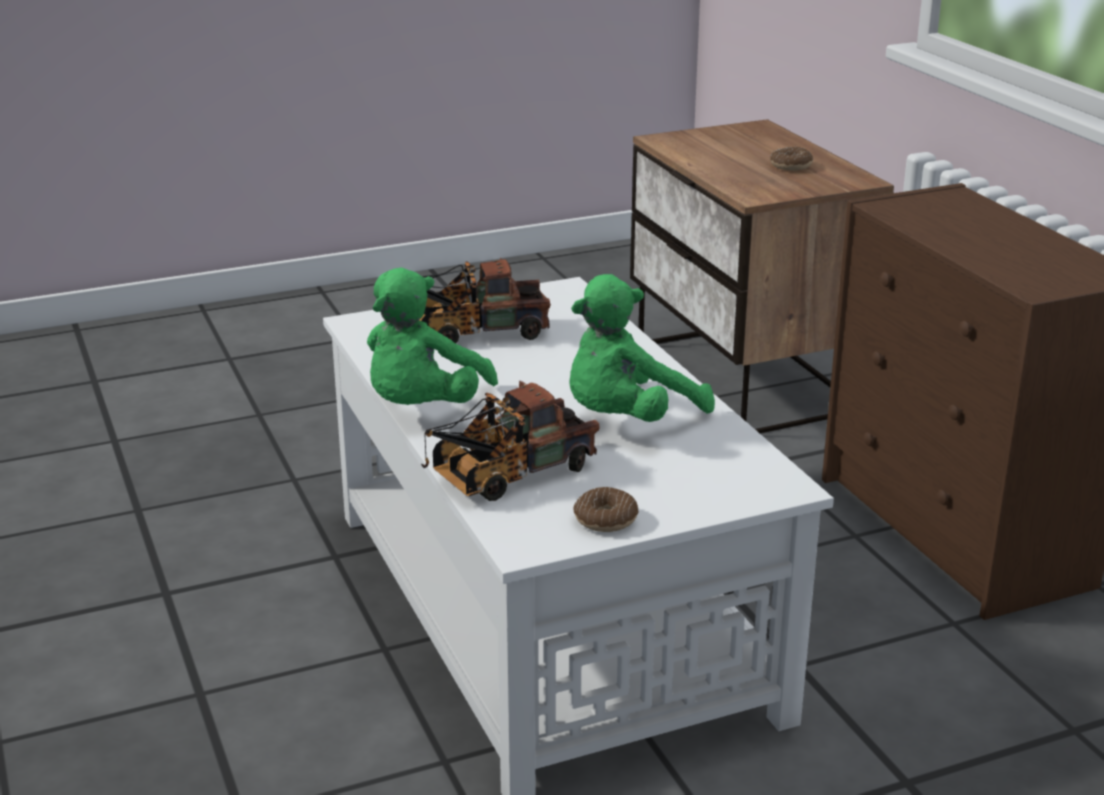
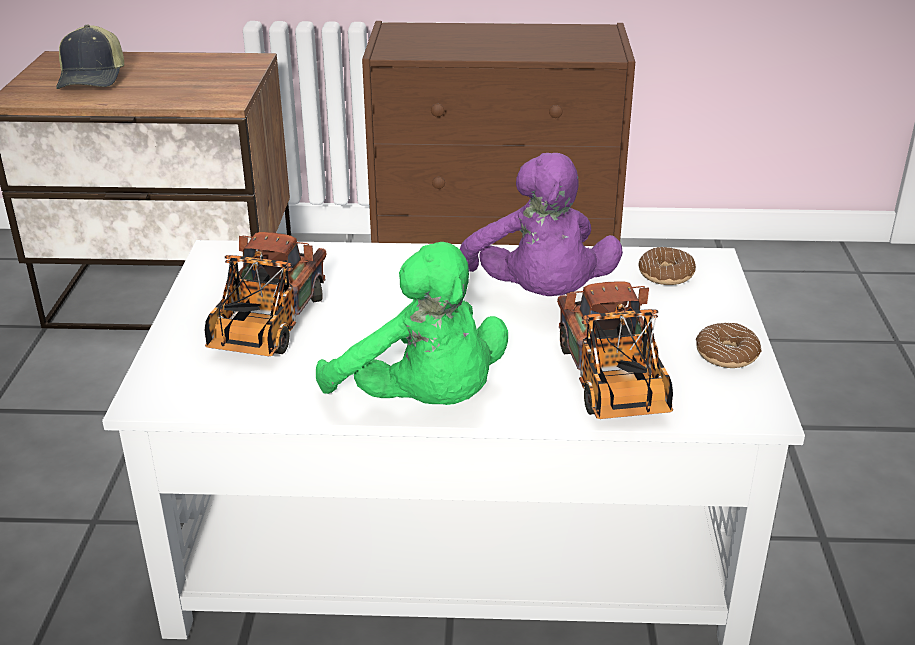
camera: 65 degrees left, 5 degrees up
green plush toy [569,274,715,422] -> purple plush toy [460,153,623,296]
donut [770,147,813,171] -> donut moved to [638,247,696,285]
none -> cap [56,25,124,89]

